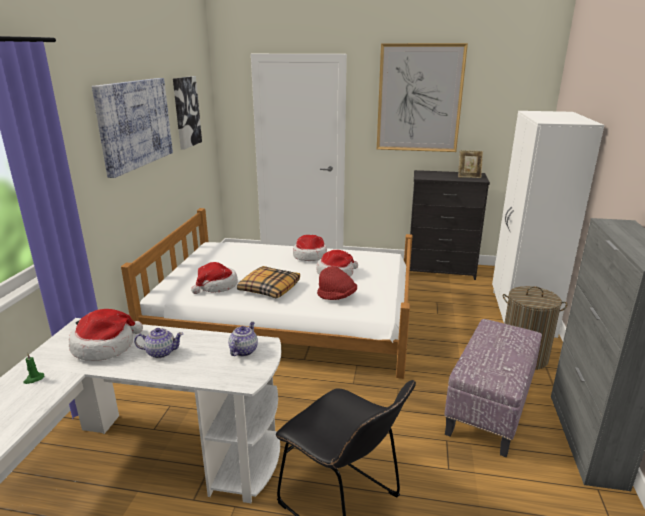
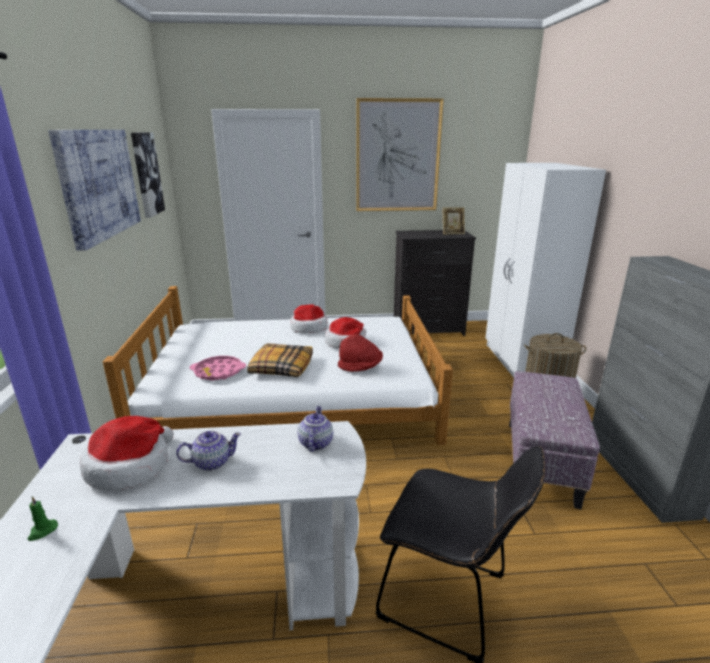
camera: 15 degrees left, 0 degrees up
hat [191,262,238,294] -> pink tray [190,356,246,381]

